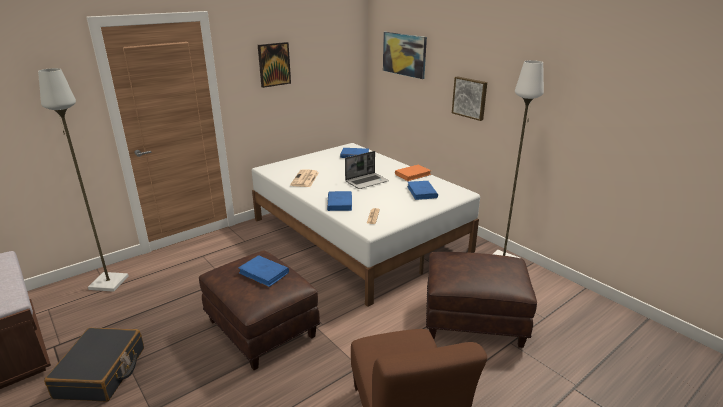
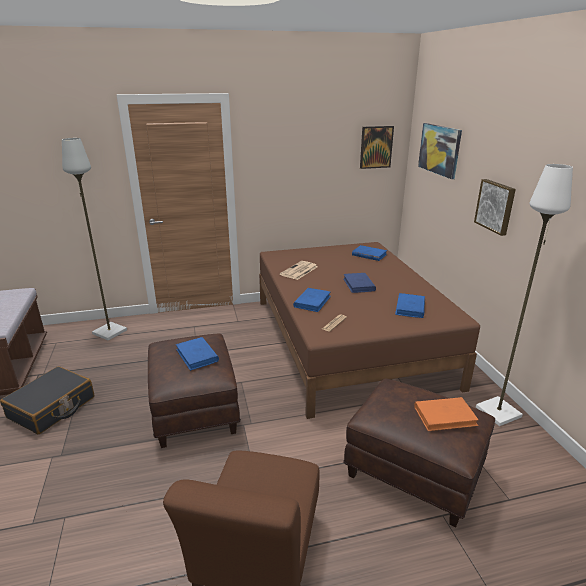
camera: 25 degrees right, 0 degrees up
white bed [252,143,480,307] -> brown bed [259,242,480,419]
picture [258,42,291,88] -> picture moved to [360,126,394,169]
laptop [345,151,389,189] -> blue book [343,273,376,293]
orange book [395,164,432,181] -> orange book moved to [414,397,479,431]

